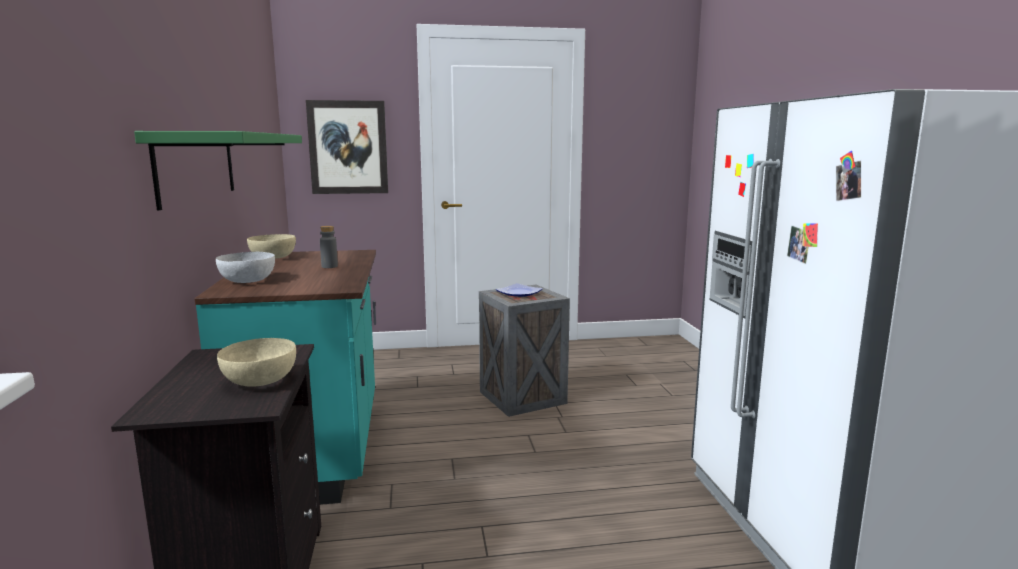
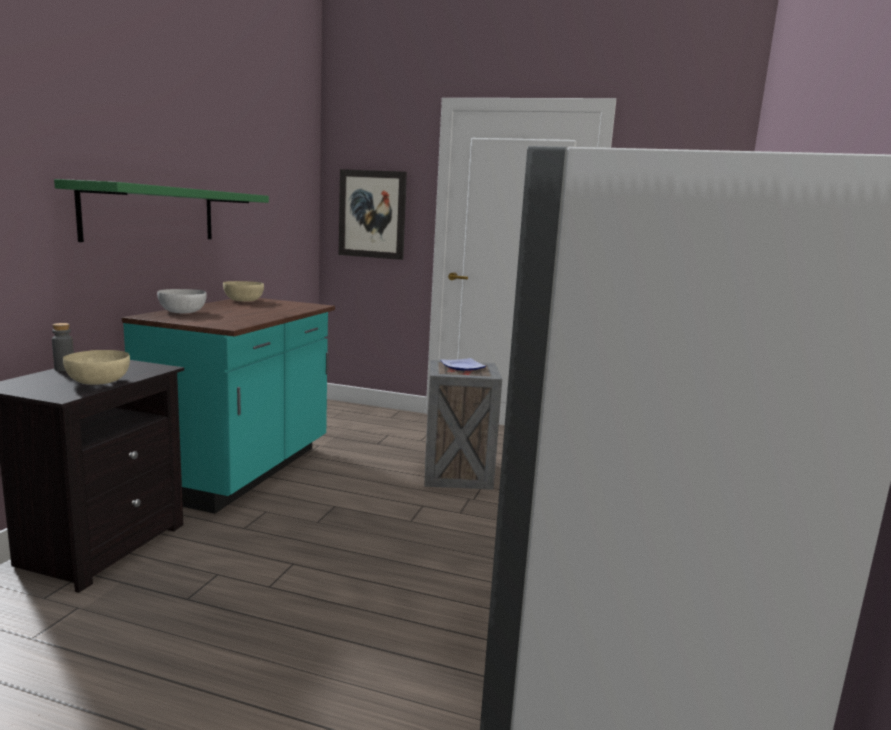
camera: 25 degrees right, 0 degrees up
grey bottle [320,226,338,268] -> grey bottle moved to [52,323,74,371]

